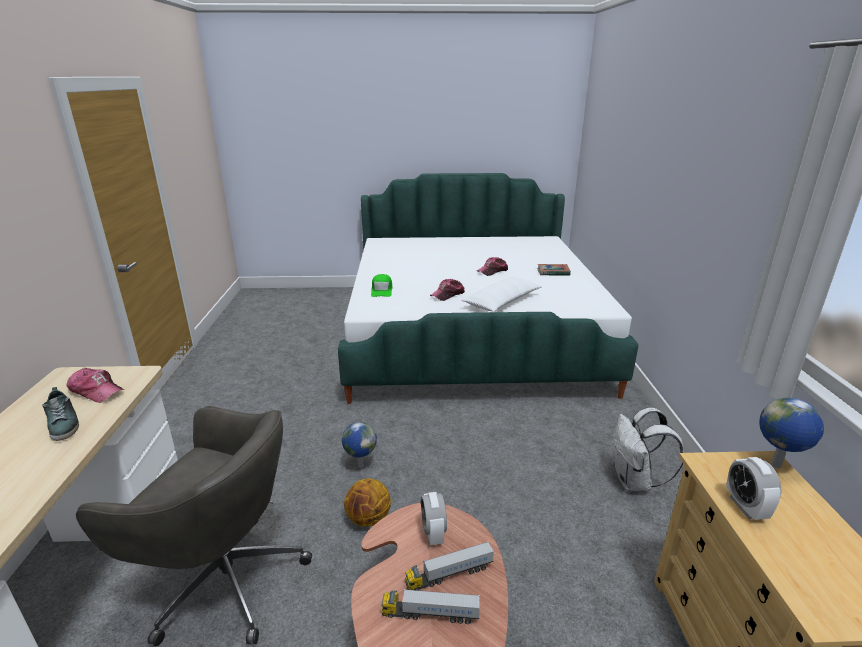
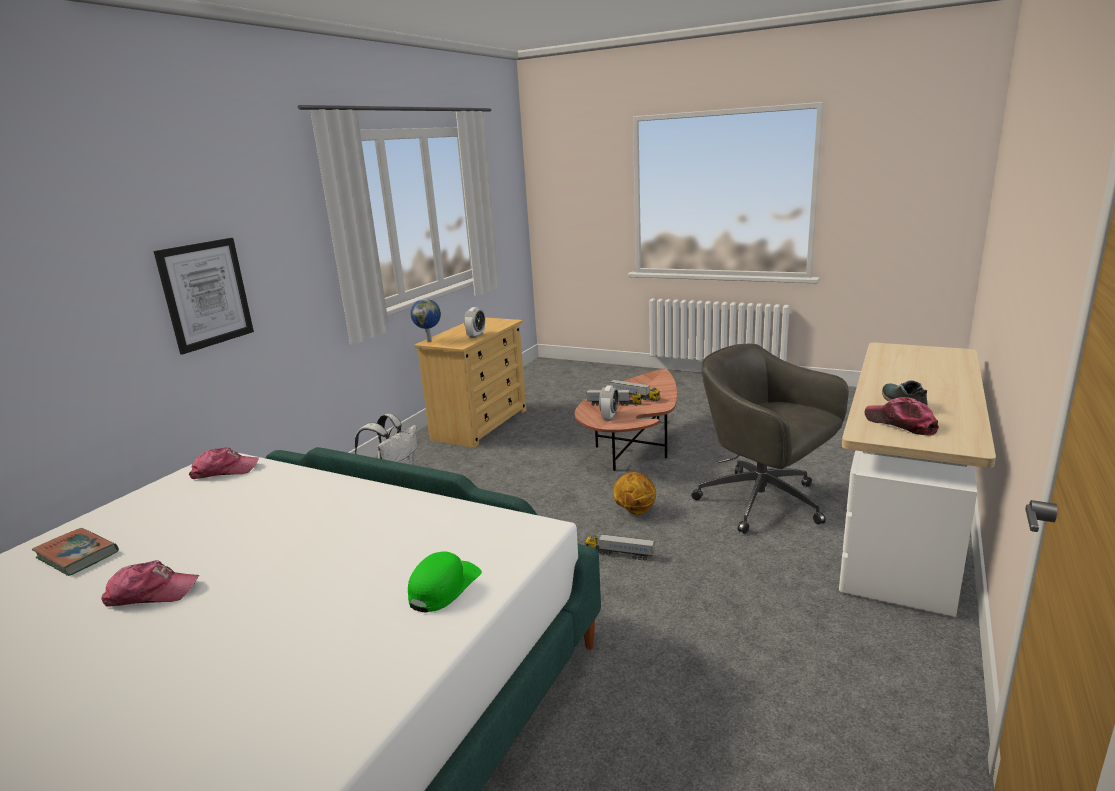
camera: 150 degrees left, 5 degrees down
globe [342,422,377,468] -> toy truck [585,534,654,561]
cap [430,279,465,301] -> cap moved to [189,447,259,479]
white pillow [461,277,542,312] -> none
none -> picture [154,238,254,354]

